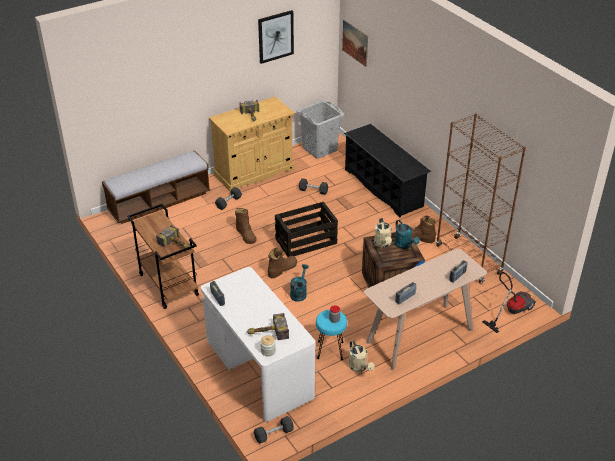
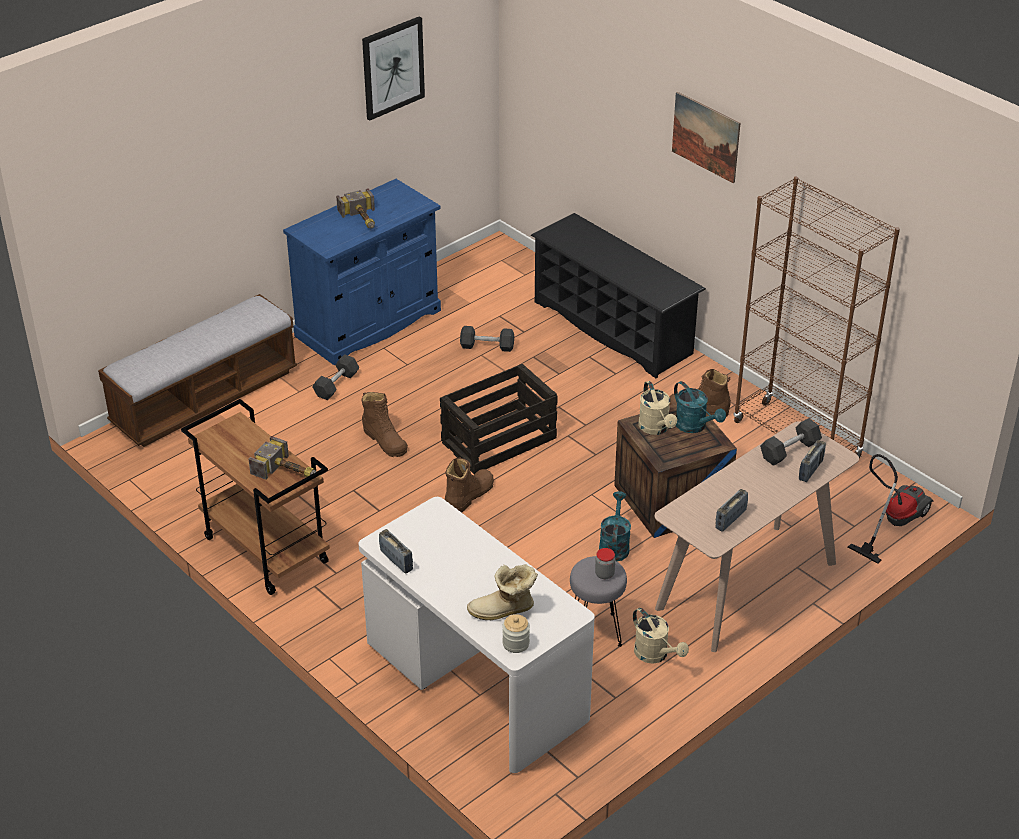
camera: 10 degrees left, 0 degrees up
beige cabinet [209,96,295,191] -> blue cabinet [283,179,441,365]
hammer [246,313,289,340] -> boot [467,564,538,620]
black dumbbell [254,416,294,444] -> black dumbbell moved to [760,418,822,466]
turquoise watering can [290,264,309,302] -> turquoise watering can moved to [599,491,631,561]
grey laundry basket [297,100,344,159] -> none
turquoise stool [316,309,347,360] -> grey stool [570,556,627,647]
picture [342,20,368,67] -> picture moved to [672,92,740,183]

